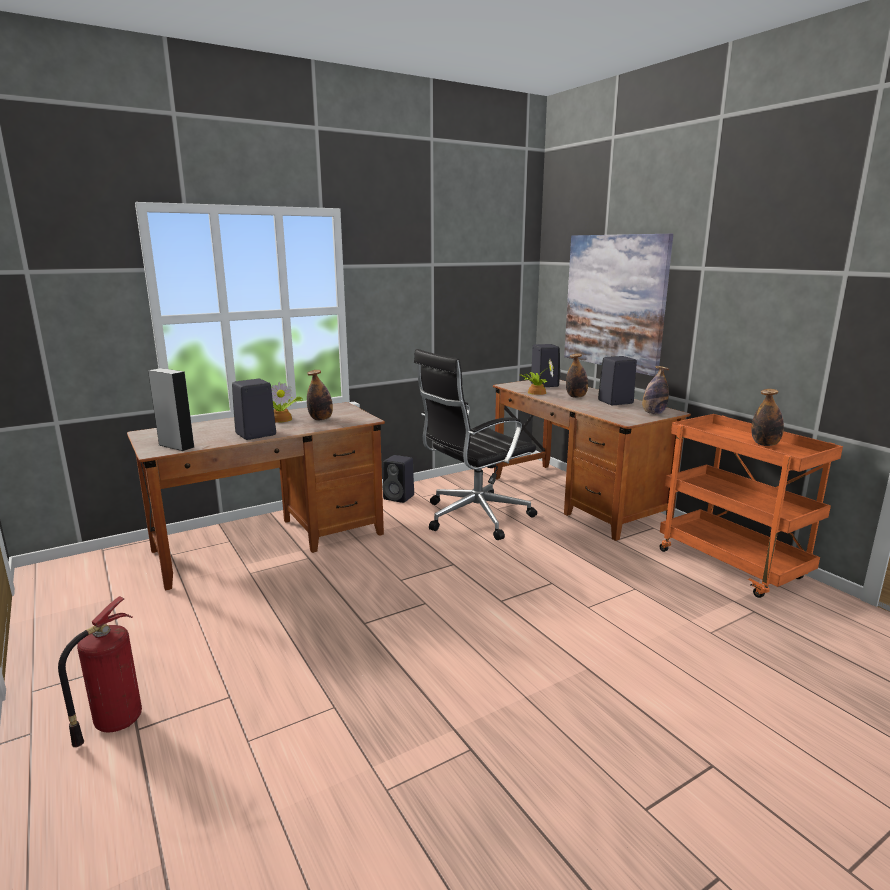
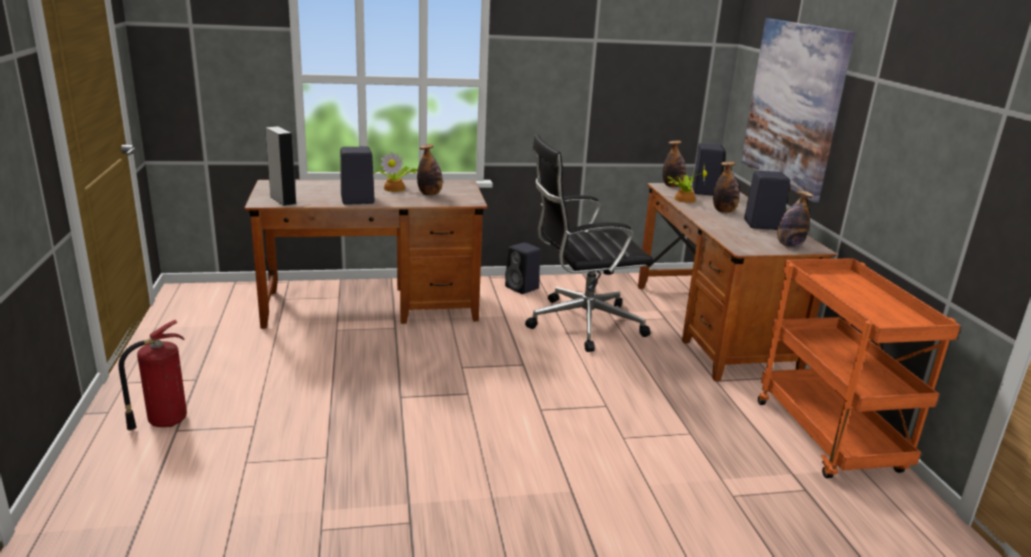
camera: 20 degrees right, 5 degrees up
bottle [752,389,784,446] -> bottle moved to [662,140,686,187]

